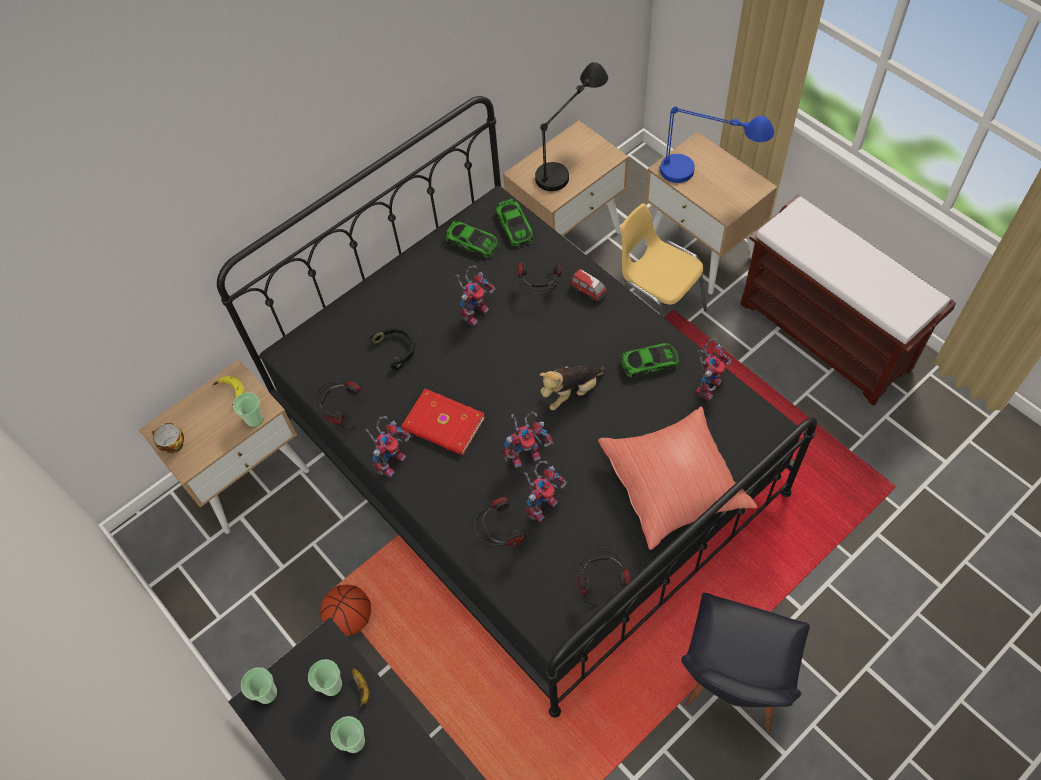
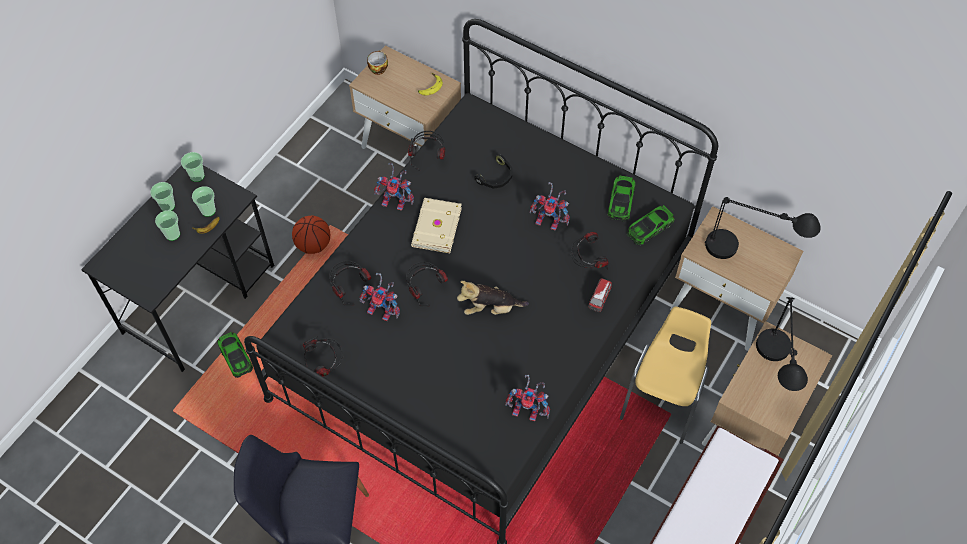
camera: 70 degrees right, 0 degrees up
cup [233,392,264,427] -> cup moved to [150,182,175,211]
red book [401,389,485,455] -> beige book [411,198,462,253]
toy robot [502,411,554,468] -> headphones [406,262,448,306]
plush toy [540,365,606,410] -> plush toy turned 45 degrees counterclockwise [457,281,529,315]
red pillow [598,406,757,550] -> none
toy car [620,343,681,378] -> toy car moved to [217,332,253,378]
blue table lamp [659,106,774,183] -> black table lamp [756,297,808,391]

